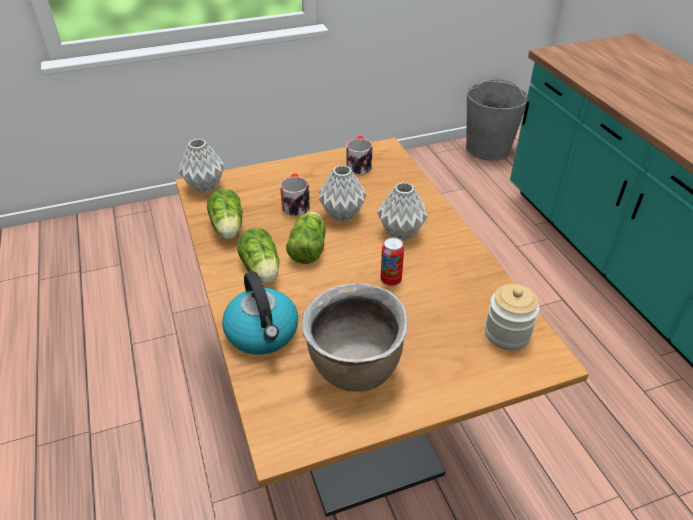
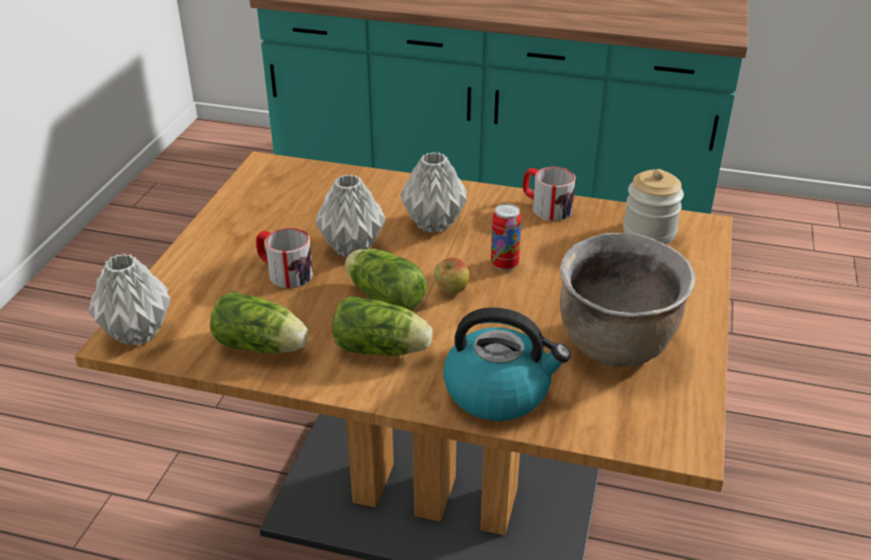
camera: 55 degrees left, 5 degrees down
mug [346,136,373,174] -> mug moved to [523,167,576,221]
grey bucket [466,79,528,161] -> none
none -> apple [434,258,469,294]

